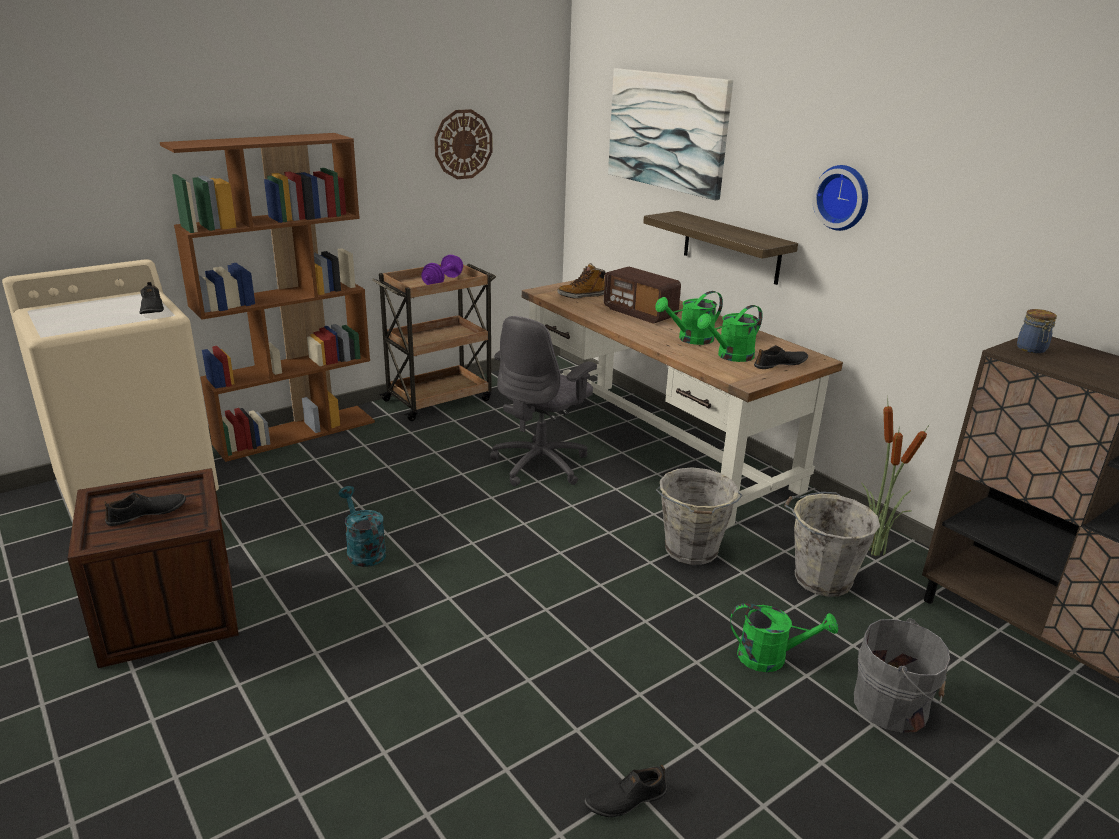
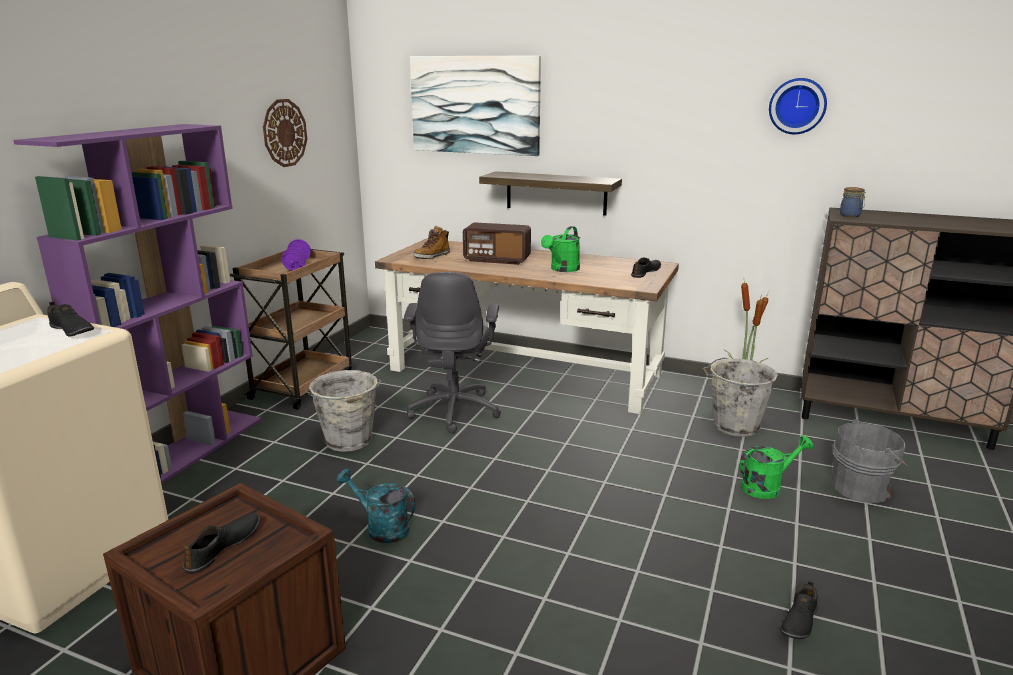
camera: 30 degrees left, 5 degrees down
brown bookcase [160,133,375,462] -> purple bookcase [13,124,262,484]
grey bucket [656,467,743,565] -> grey bucket moved to [308,370,381,452]
green watering can [697,305,763,362] -> none
wall clock [812,165,868,231] -> wall clock moved to [769,78,827,134]

